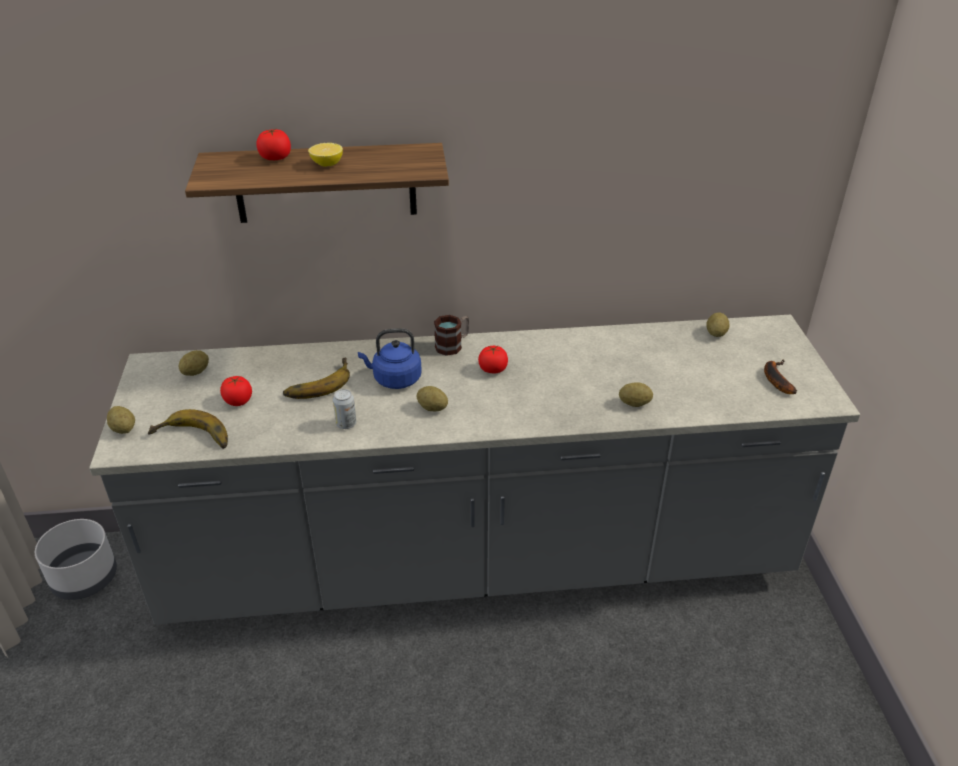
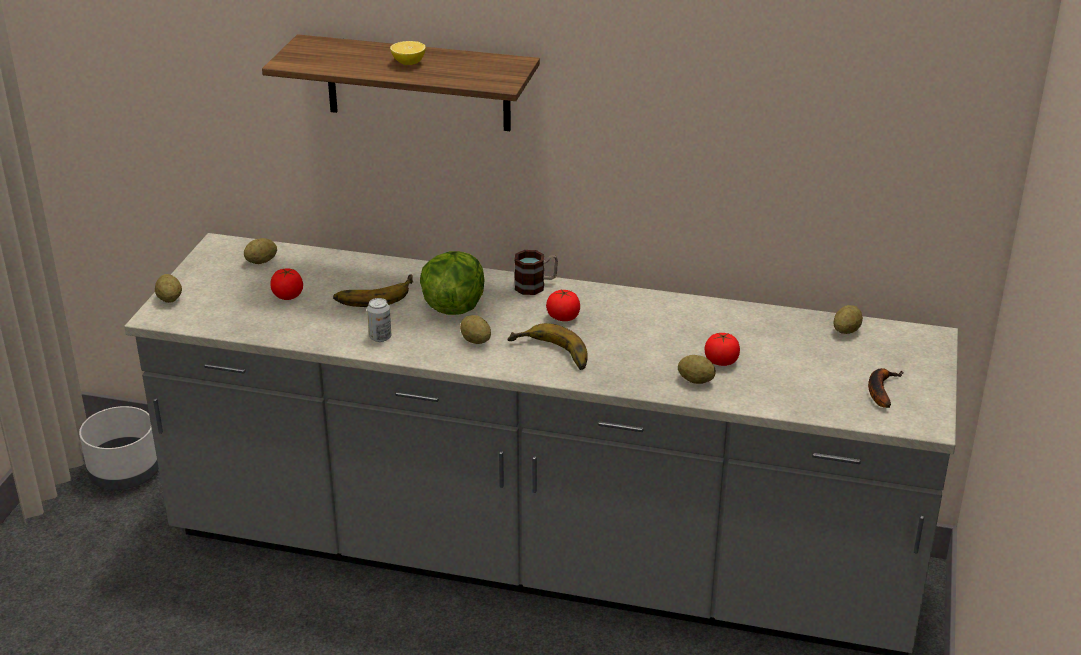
camera: 20 degrees right, 5 degrees down
banana [148,409,228,449] -> banana moved to [507,323,588,370]
tomato [256,128,291,160] -> tomato moved to [705,332,740,366]
blue kettle [358,328,422,389] -> lettuce [420,251,485,315]

